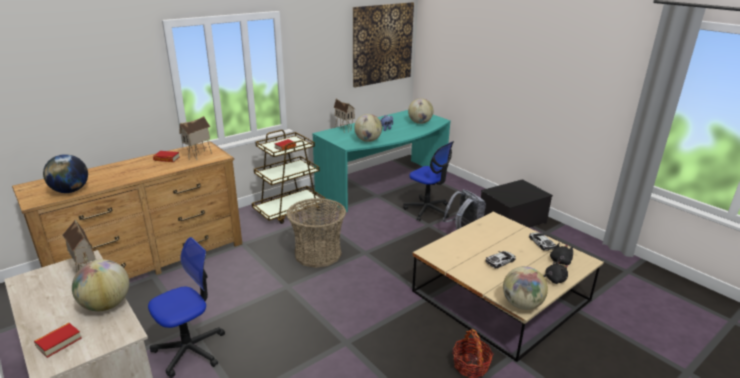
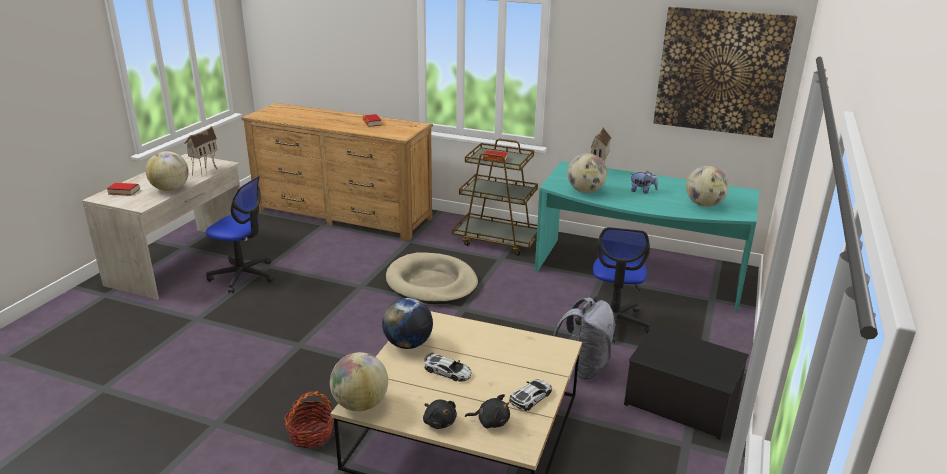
camera: 60 degrees right, 0 degrees up
globe [43,154,88,193] -> globe moved to [382,298,433,349]
toy house [179,116,212,160] -> none
basket [286,198,346,268] -> beige dog bed [386,252,478,304]

